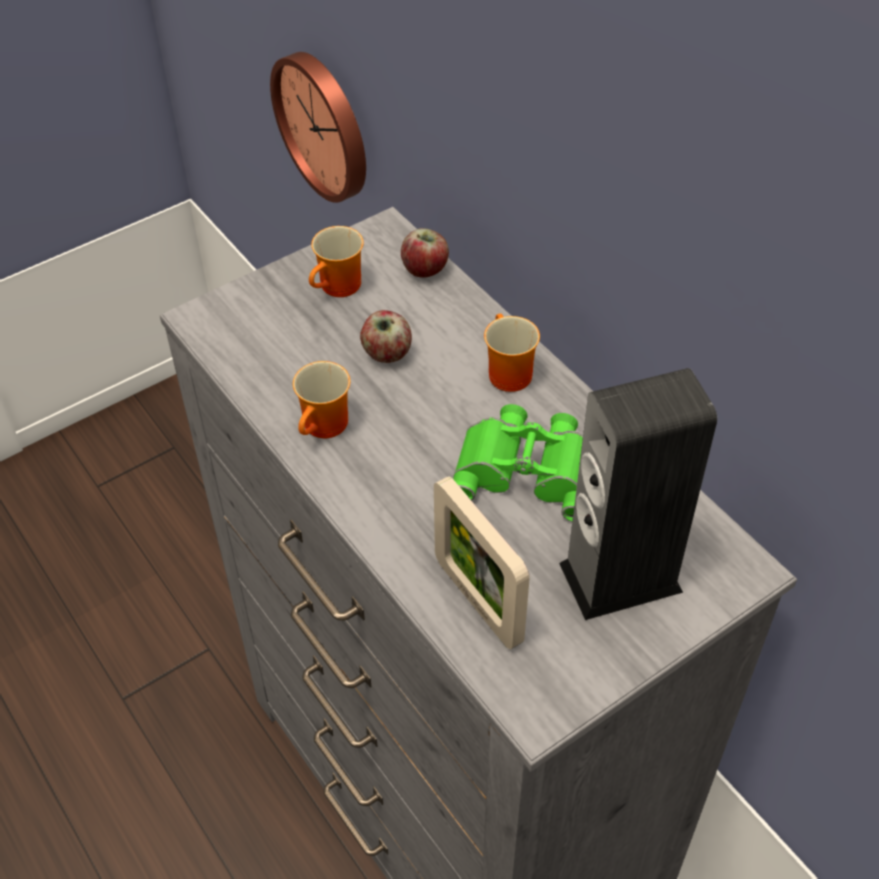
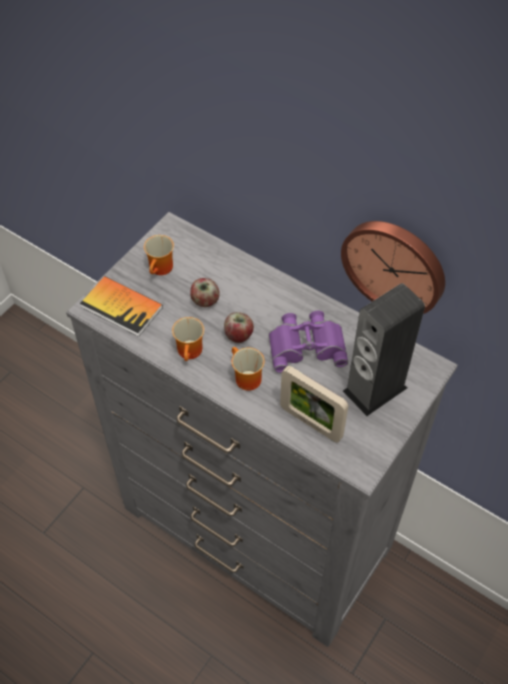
camera: 20 degrees left, 5 degrees up
wall clock [270,52,366,203] -> wall clock moved to [341,221,445,314]
apple [401,228,449,278] -> apple moved to [224,312,254,343]
green binoculars [453,404,583,522] -> purple binoculars [269,311,348,373]
mug [484,314,540,392] -> mug moved to [232,347,265,391]
none -> book [80,276,163,337]

